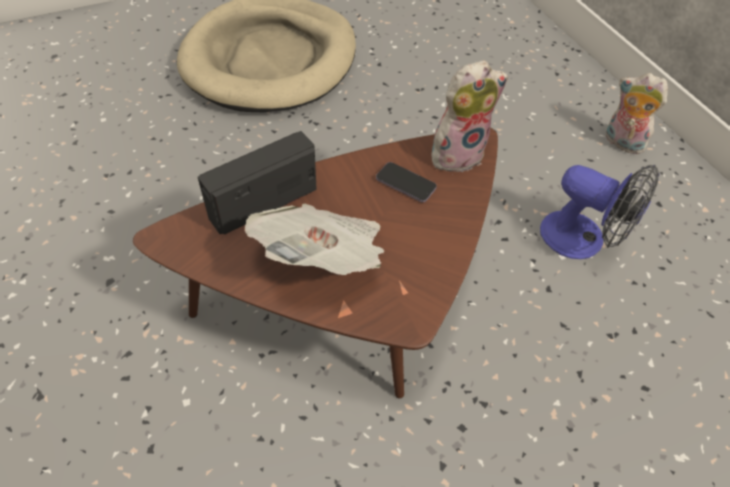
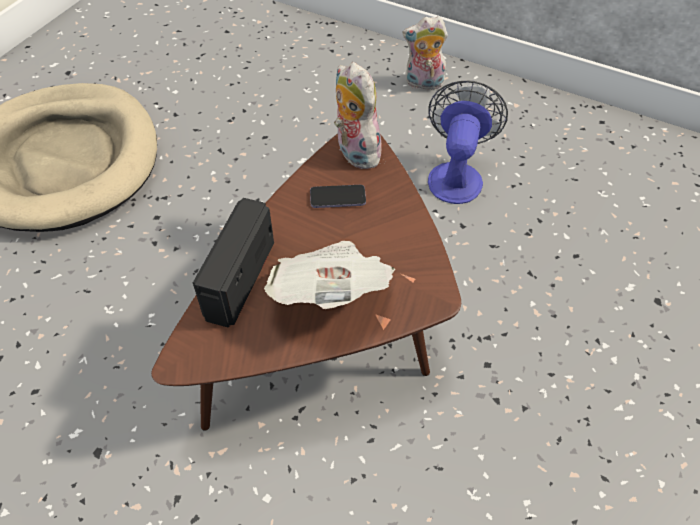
camera: 35 degrees left, 0 degrees up
plush toy [431,60,508,172] -> plush toy turned 60 degrees counterclockwise [334,62,385,169]
fan [540,165,660,259] -> fan turned 75 degrees counterclockwise [428,81,508,204]

